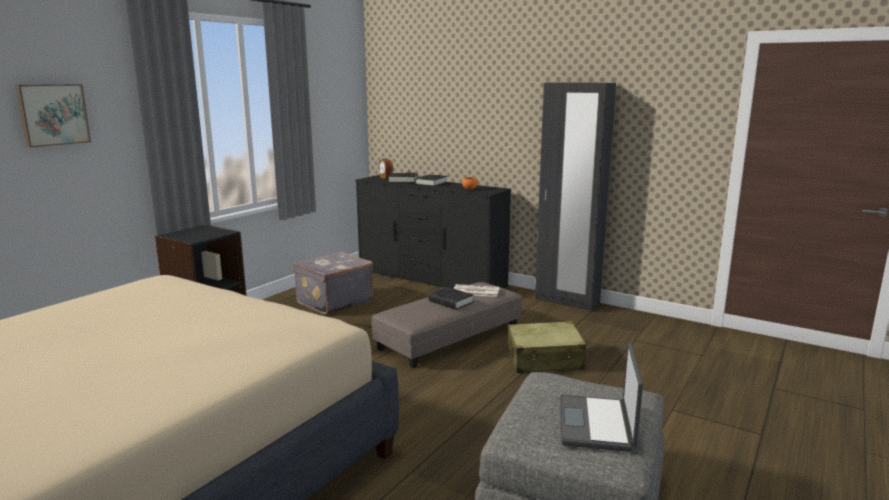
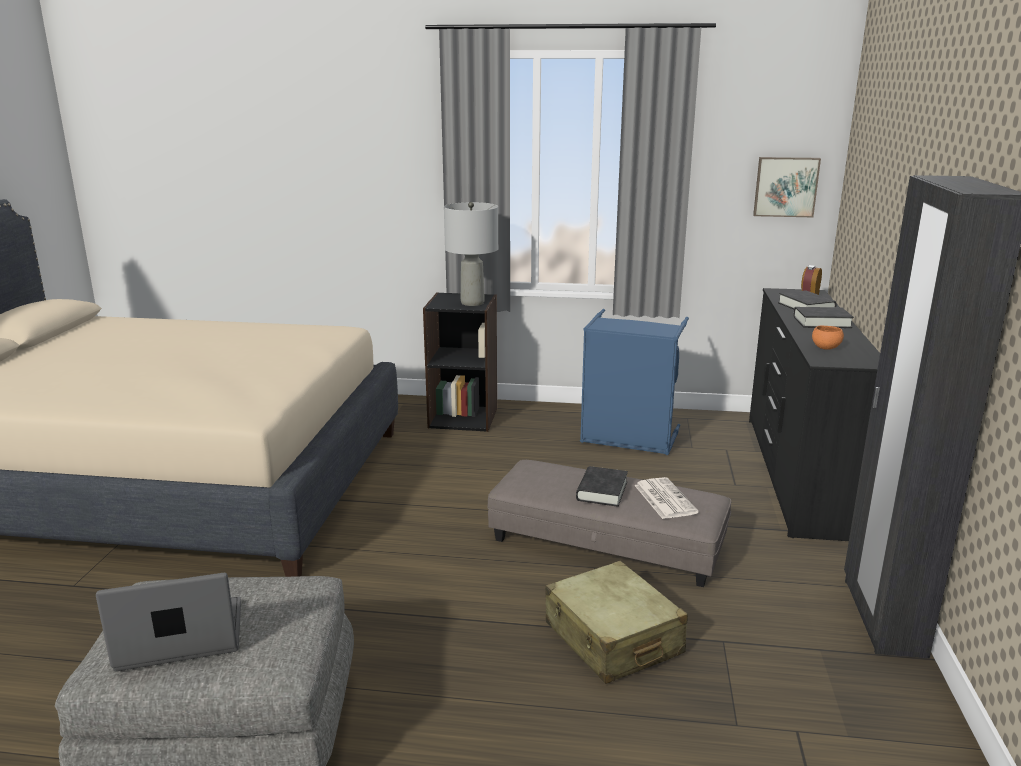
camera: 65 degrees right, 5 degrees up
picture [15,84,91,147] -> picture moved to [753,157,821,217]
grey suitcase [293,252,373,315] -> blue laundry basket [580,309,689,455]
none -> grey table lamp [444,202,498,306]

